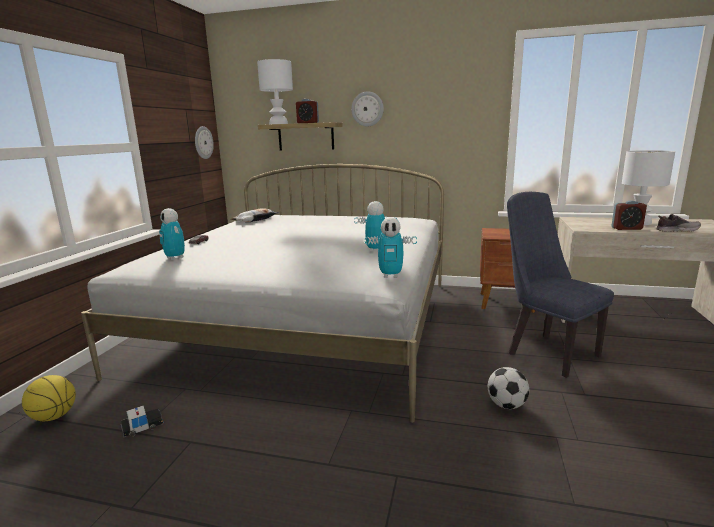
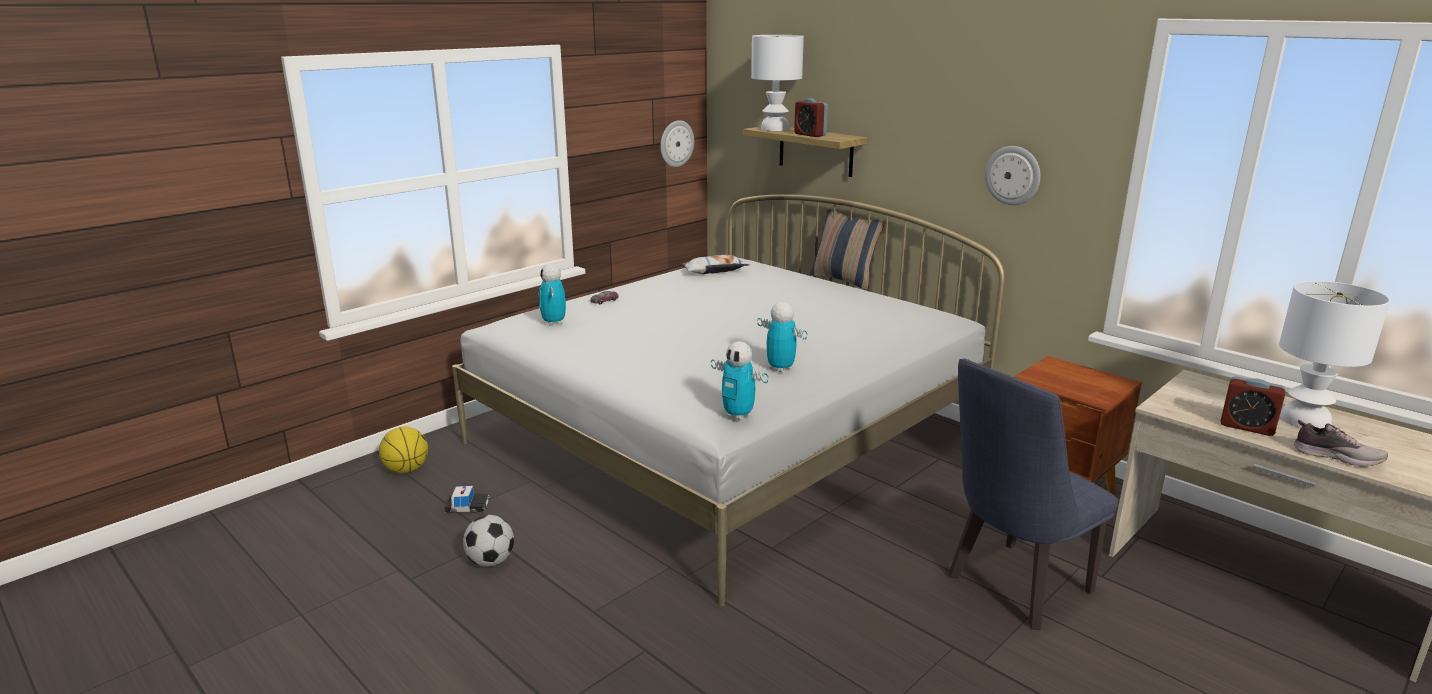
camera: 30 degrees right, 5 degrees up
wall clock [351,91,384,127] -> wall clock moved to [985,146,1041,205]
football [488,367,529,409] -> football moved to [463,515,514,567]
blue chair [507,192,614,378] -> blue chair turned 120 degrees counterclockwise [949,359,1118,630]
none -> pillow [810,209,885,290]

